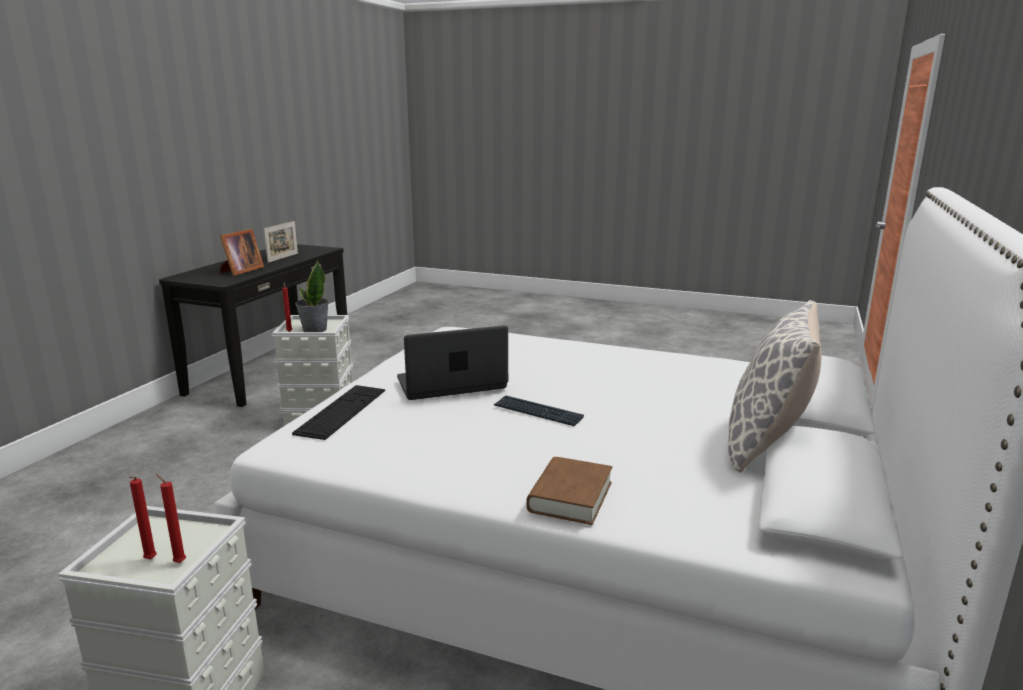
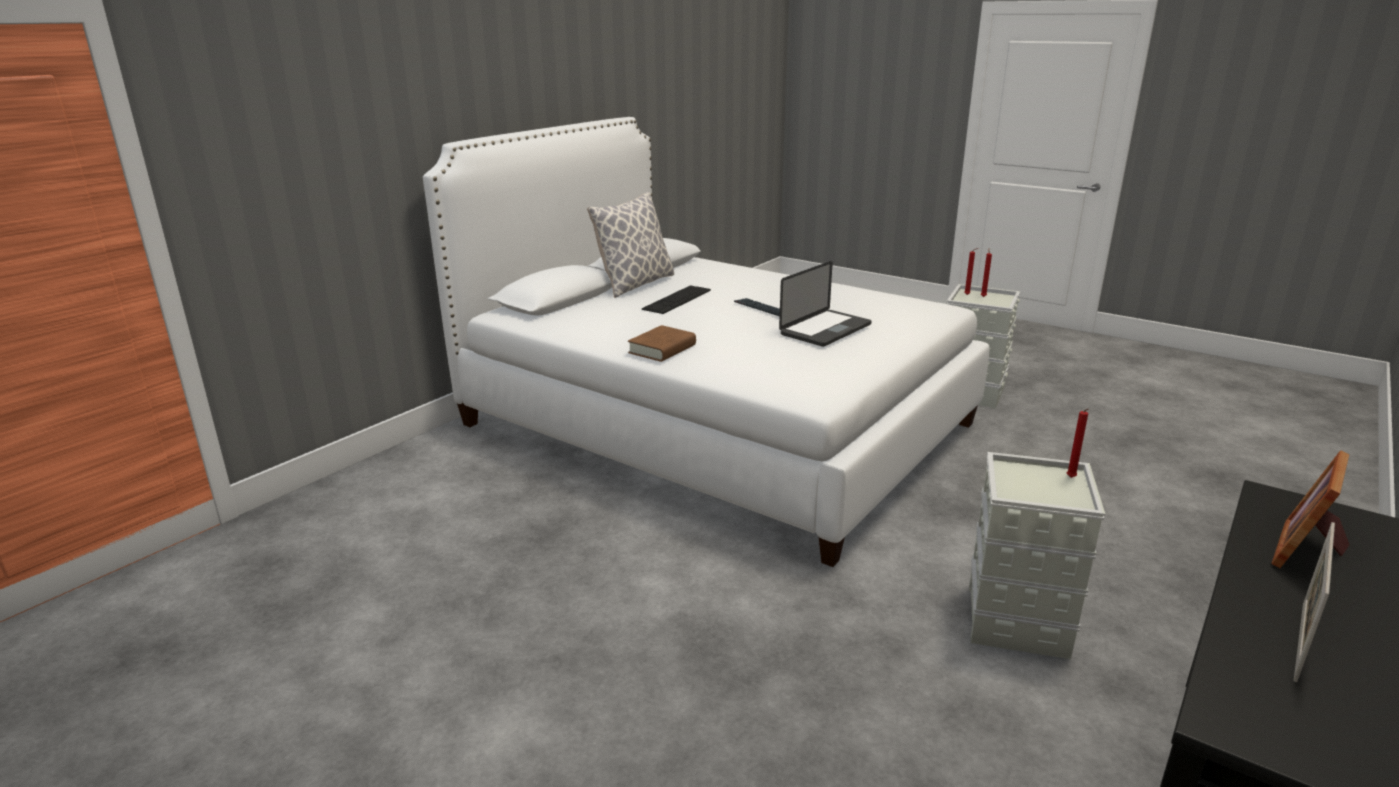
camera: 165 degrees left, 5 degrees up
keyboard [292,385,385,440] -> keyboard moved to [642,286,711,314]
potted plant [295,260,329,332] -> none
laptop [397,325,508,400] -> laptop turned 45 degrees counterclockwise [779,261,872,347]
brown book [526,457,612,525] -> brown book moved to [628,325,696,362]

